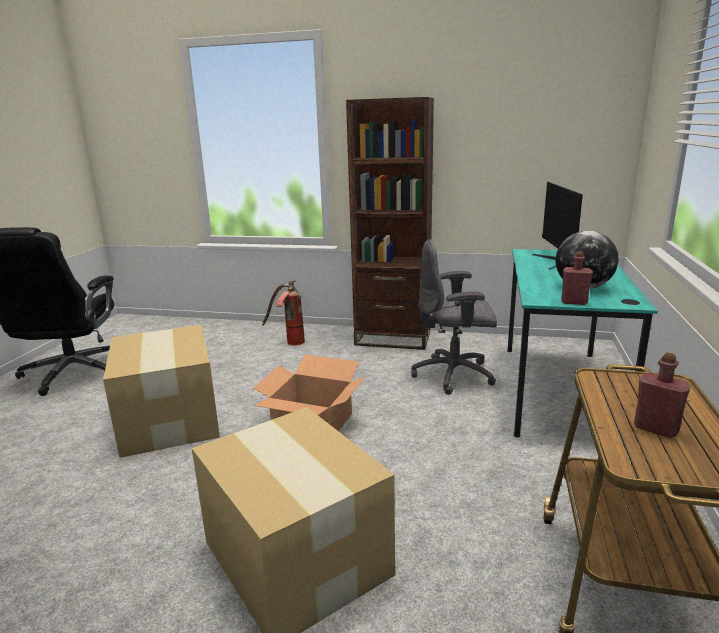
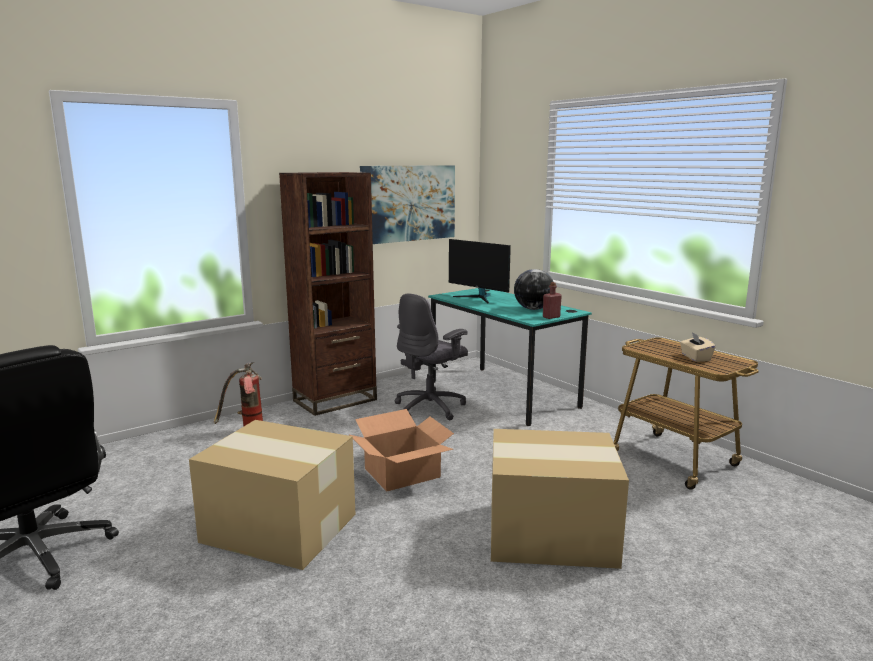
camera: 50 degrees left, 5 degrees down
red bottle [634,352,690,438] -> beige tissue box [680,332,715,362]
none -> picture [360,165,455,244]

